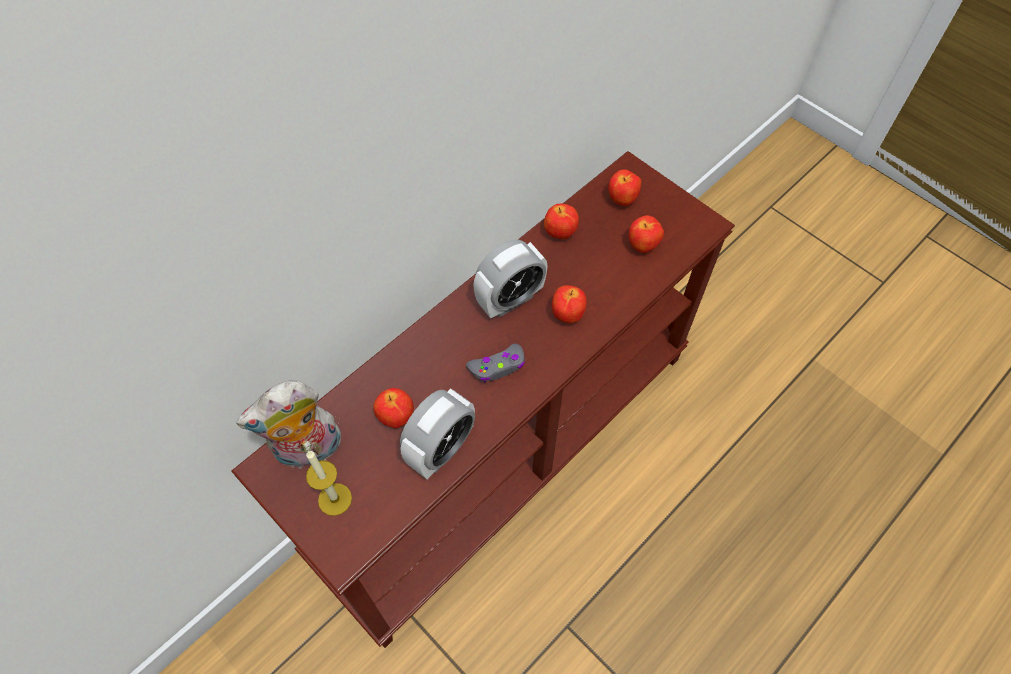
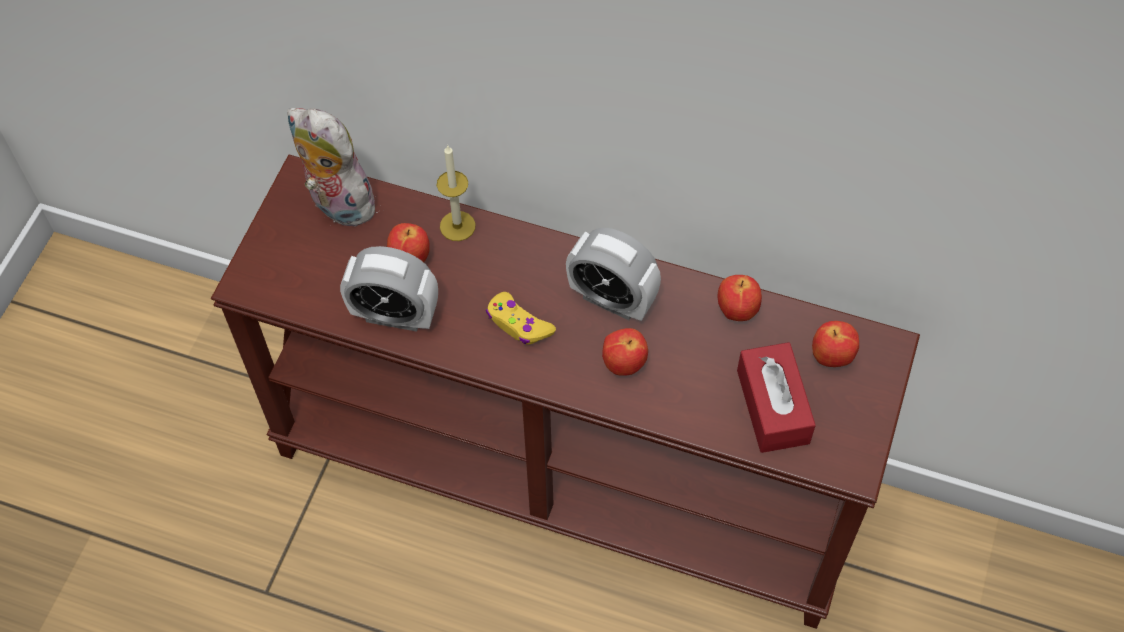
camera: 65 degrees right, 0 degrees up
candle [306,451,352,516] -> candle moved to [437,146,476,241]
grey game controller [466,343,525,383] -> yellow game controller [486,292,556,345]
apple [629,215,664,253] -> red tissue box [737,342,816,453]

